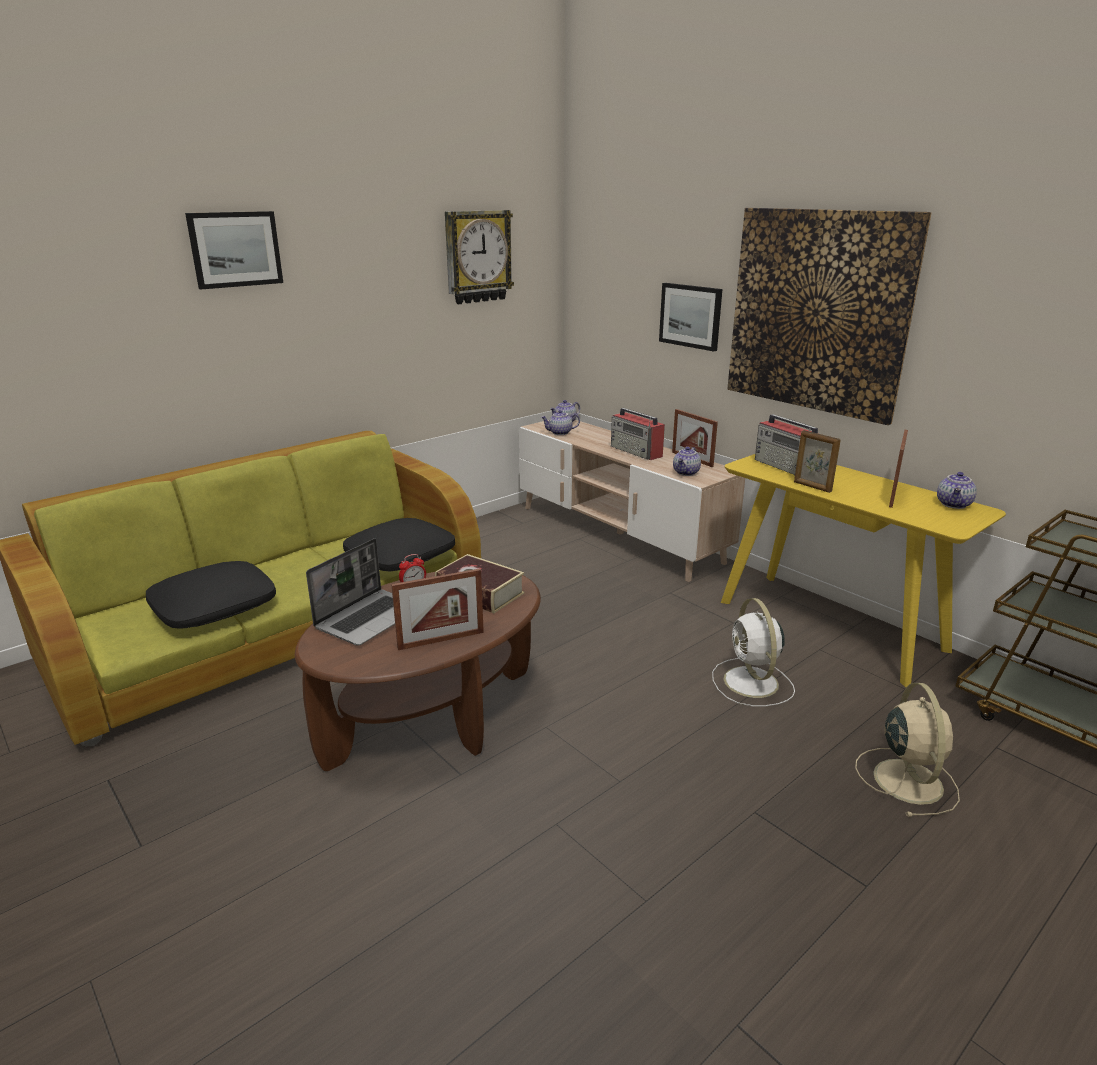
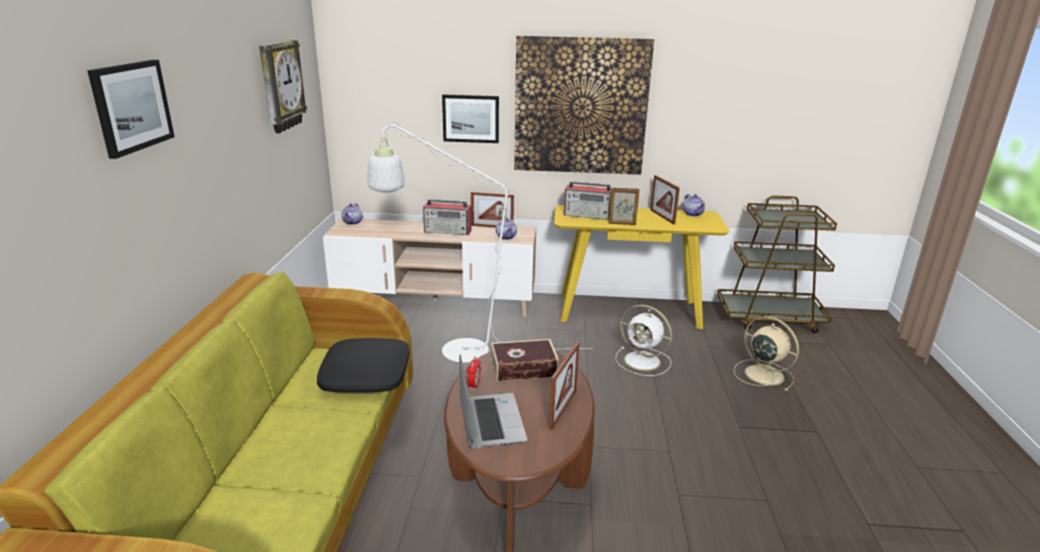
camera: 45 degrees left, 0 degrees up
black pillow [146,561,276,629] -> none
teapot [541,410,580,435] -> none
none -> white floor lamp [367,122,593,363]

